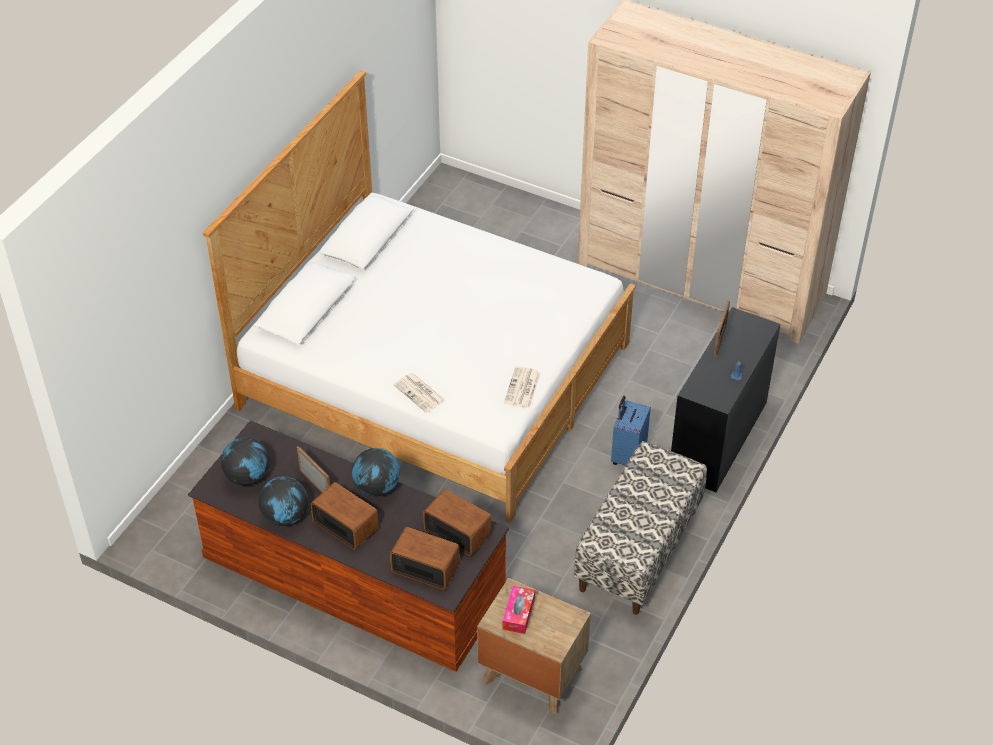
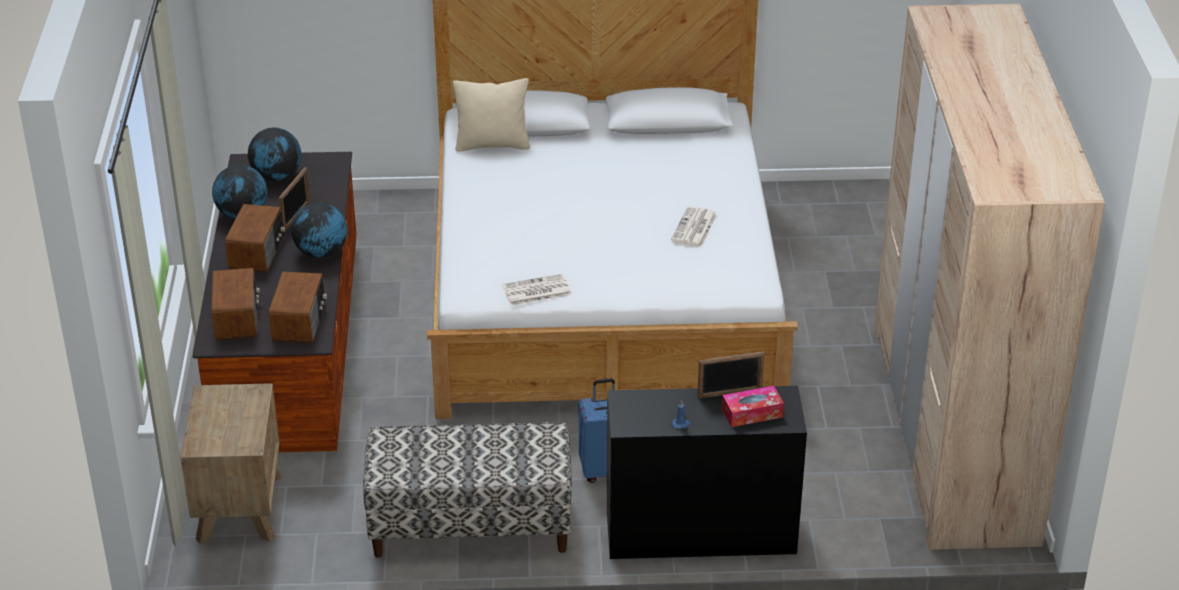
camera: 60 degrees right, 10 degrees down
newspaper [393,373,445,413] -> newspaper moved to [671,206,717,247]
tissue box [502,586,535,634] -> tissue box moved to [722,386,784,427]
none -> beige pillow [453,78,530,151]

